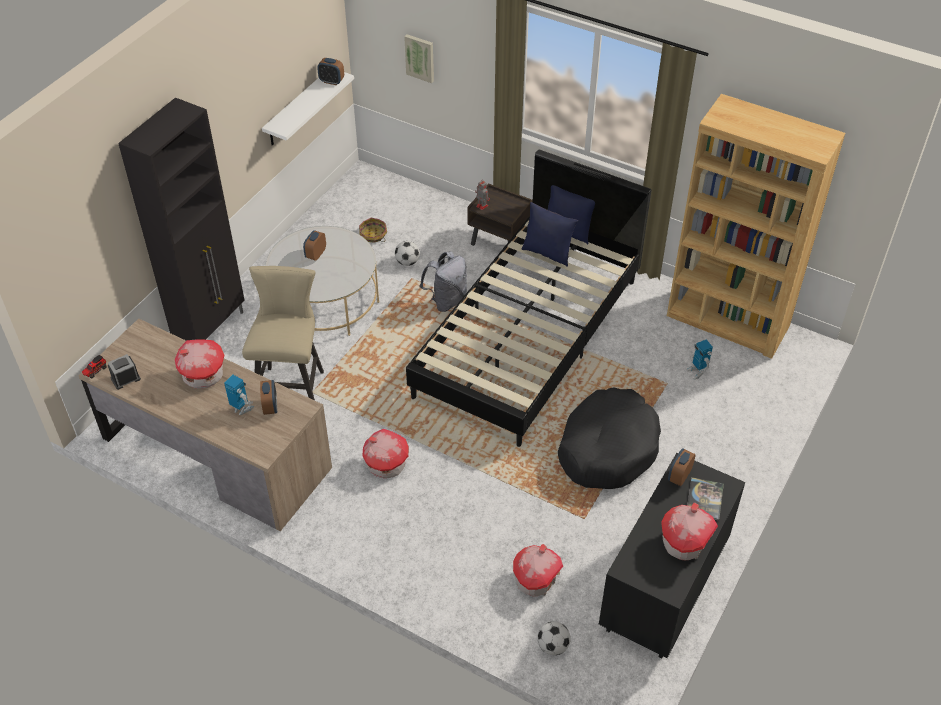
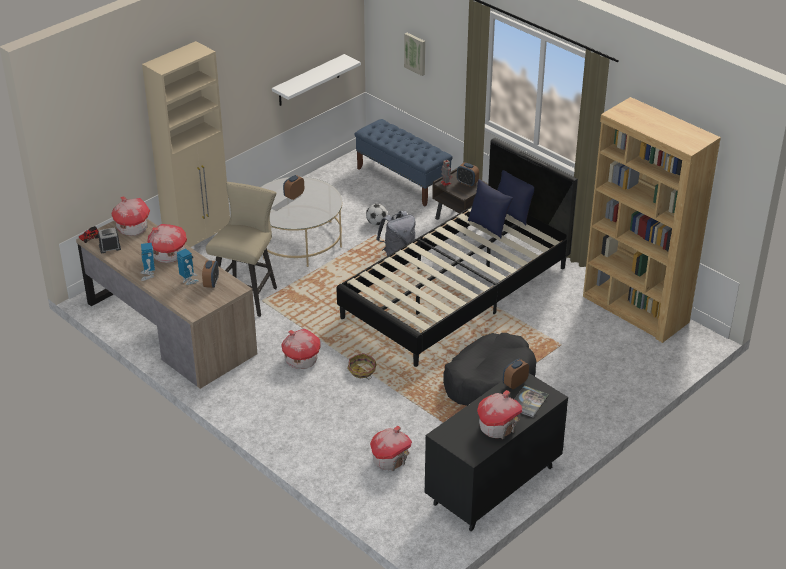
camera: 15 degrees right, 10 degrees down
black cabinet [118,97,245,341] -> beige cabinet [142,41,230,247]
alarm clock [317,58,344,85] -> alarm clock moved to [457,162,479,187]
basket [359,218,387,243] -> basket moved to [347,353,376,379]
football [538,622,571,655] -> none
toy robot [687,339,713,380] -> toy robot moved to [141,243,155,281]
none -> toy house [112,196,150,236]
none -> blue bench [355,119,453,206]

